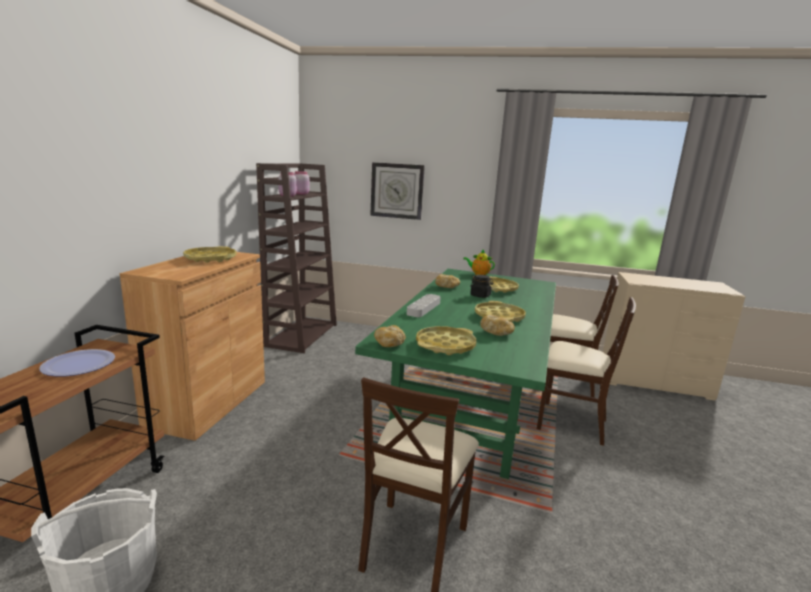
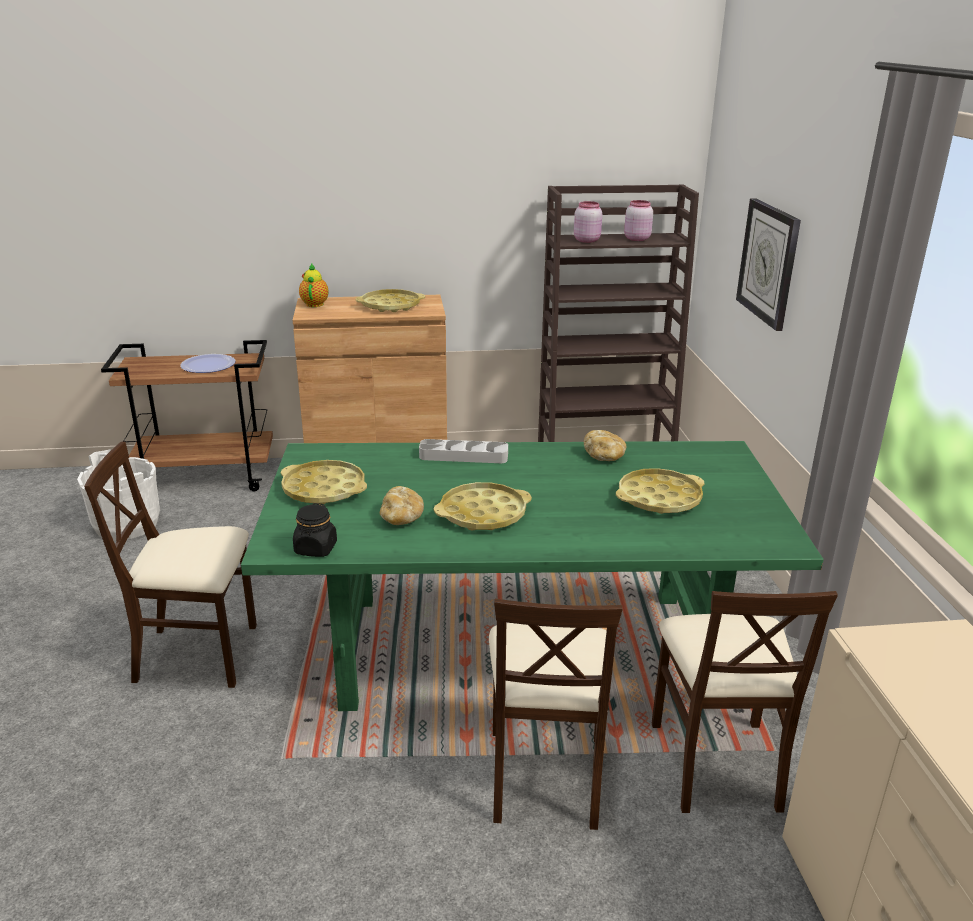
camera: 70 degrees right, 10 degrees up
bread [374,325,406,347] -> none
teapot [463,250,495,275] -> teapot moved to [299,264,328,307]
black jar [470,275,494,298] -> black jar moved to [293,503,337,557]

